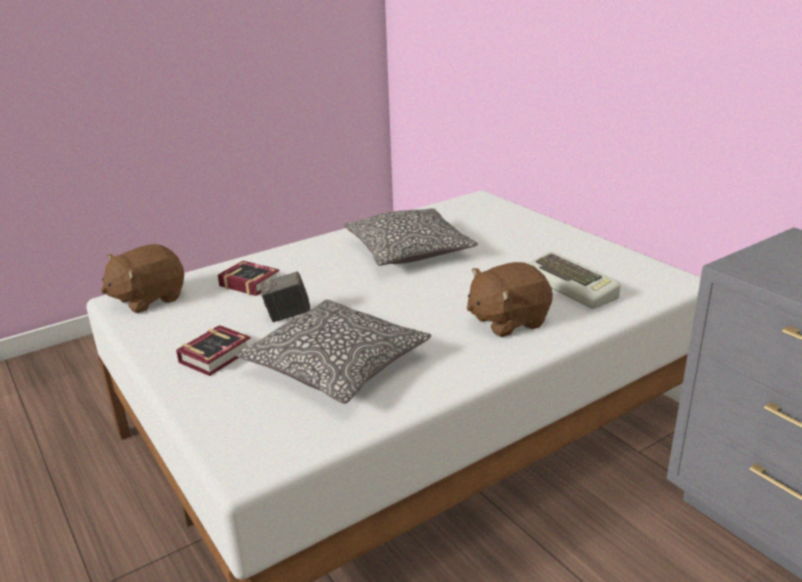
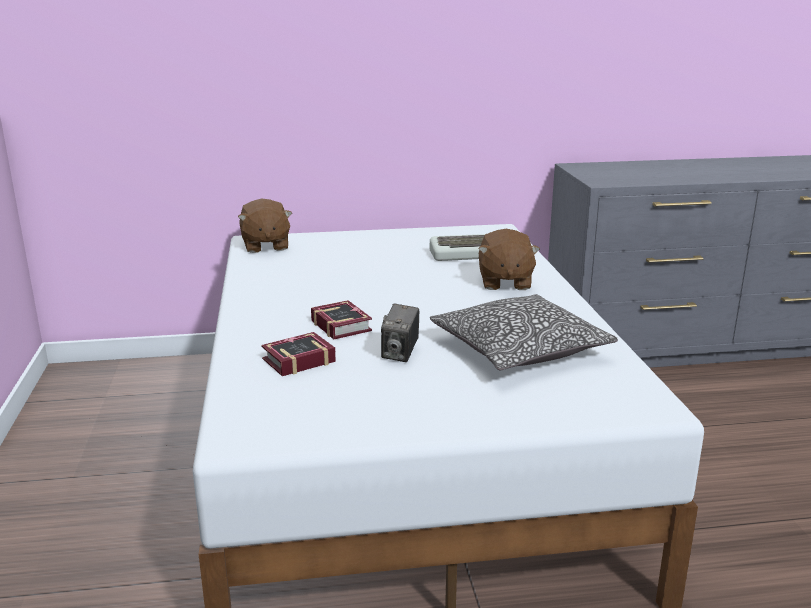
camera: 65 degrees left, 5 degrees down
brown plush toy [101,244,184,313] -> brown plush toy moved to [238,199,292,253]
book [176,325,251,376] -> book moved to [311,300,372,340]
pillow [344,208,478,266] -> none

